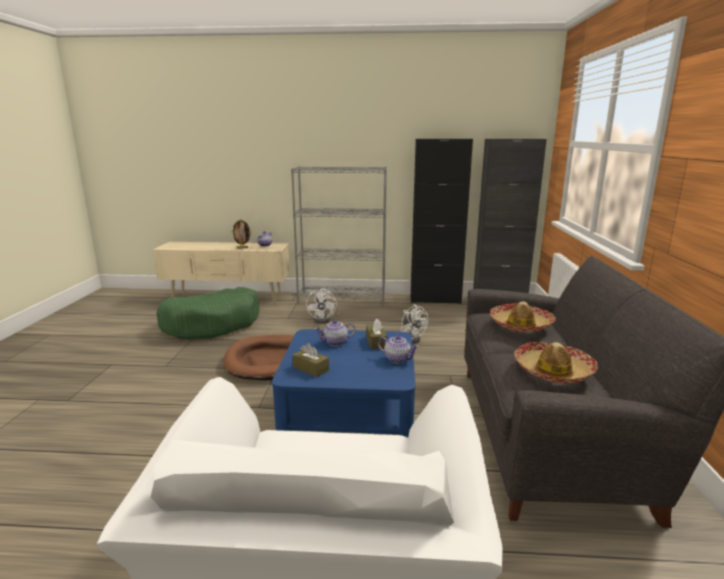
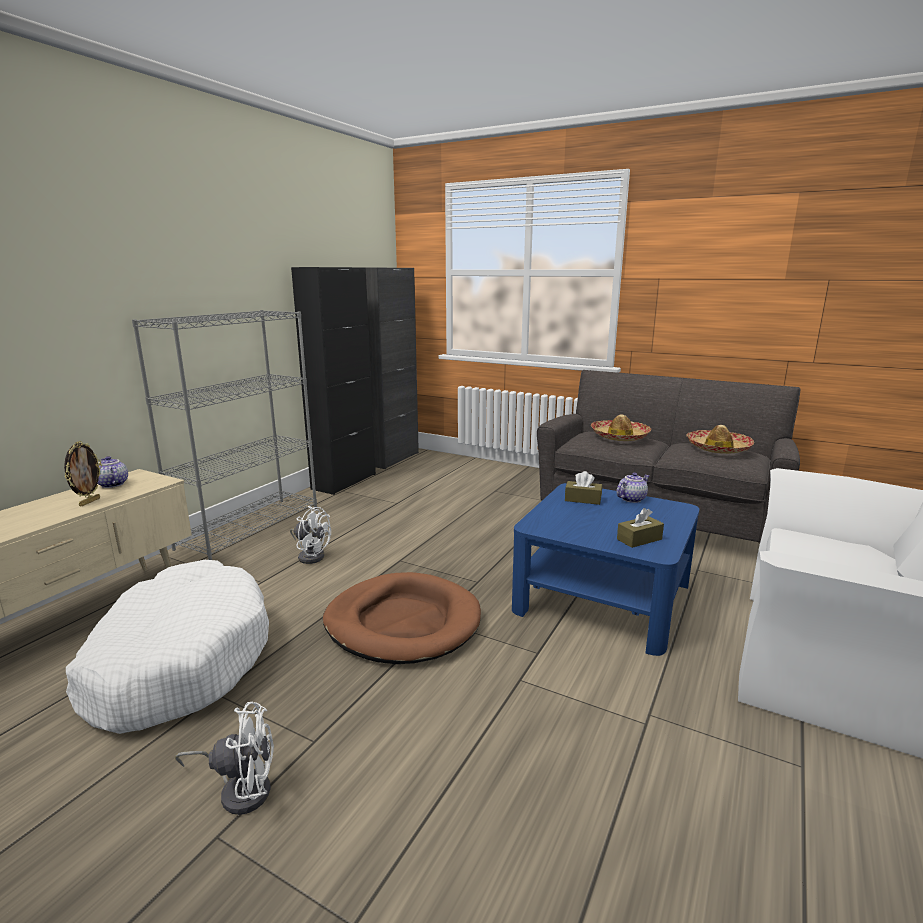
camera: 65 degrees left, 0 degrees up
green dog bed [156,287,260,340] -> white dog bed [66,560,269,734]
teapot [315,320,355,346] -> none
white fan [400,304,428,344] -> white fan moved to [175,702,274,815]

